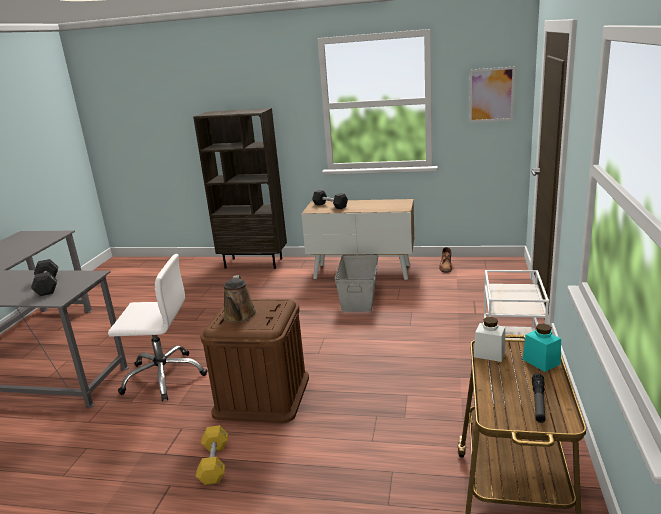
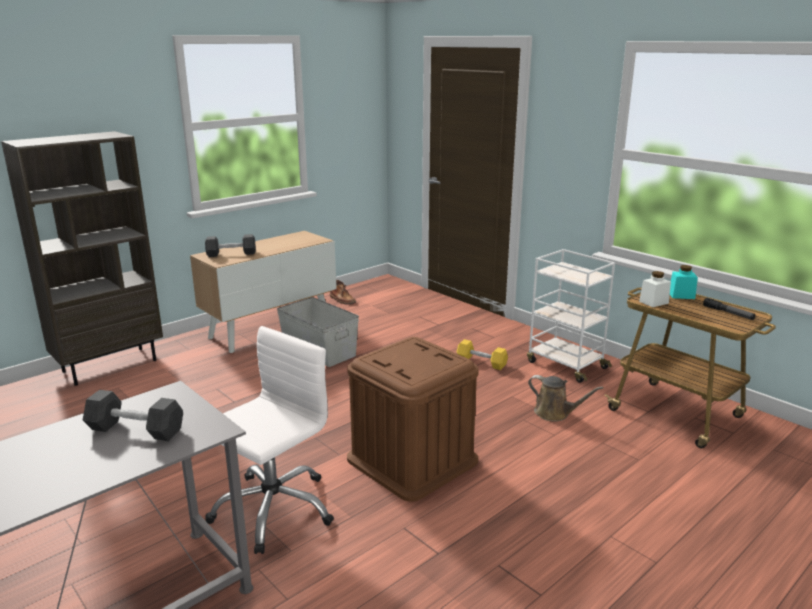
camera: 55 degrees left, 0 degrees up
yellow dumbbell [196,425,228,485] -> yellow dumbbell moved to [457,339,508,370]
brown watering can [223,275,257,323] -> brown watering can moved to [528,375,604,422]
picture [469,67,515,122] -> none

